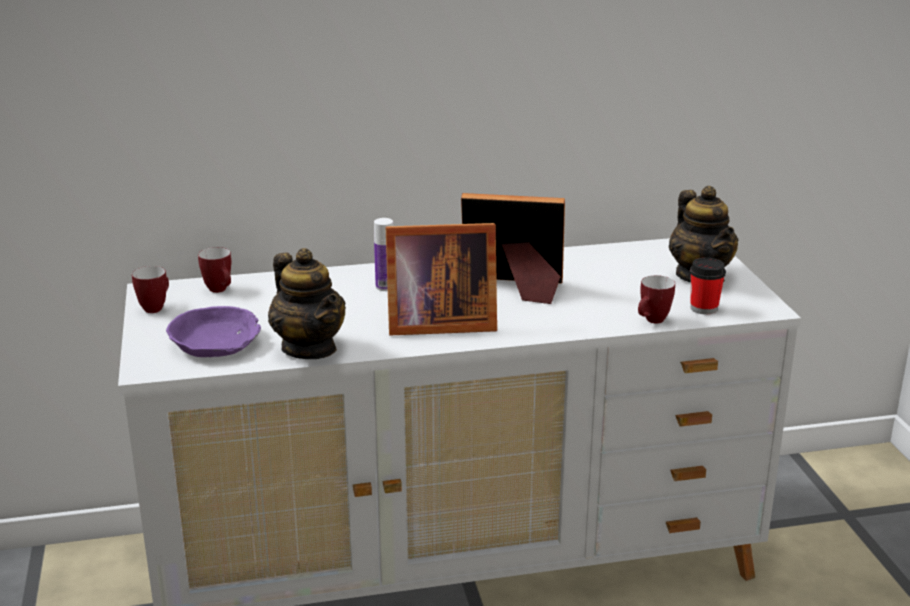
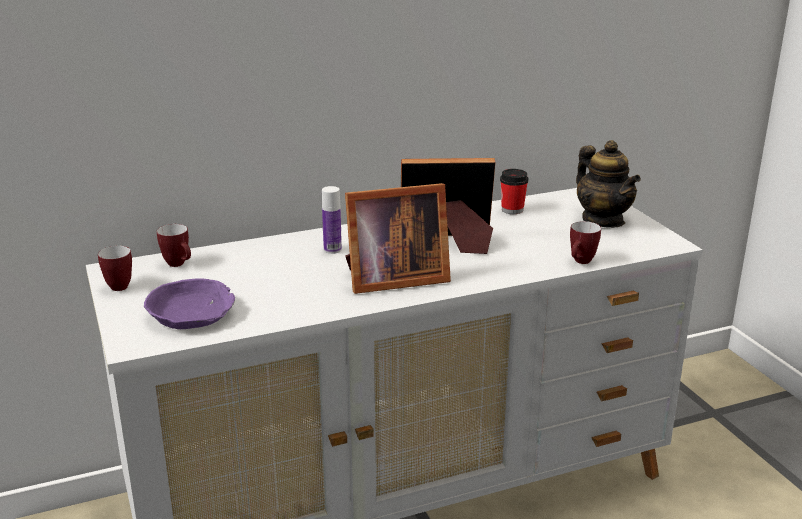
camera: 10 degrees left, 0 degrees up
teapot [268,248,346,359] -> none
cup [690,257,726,314] -> cup moved to [500,169,529,214]

